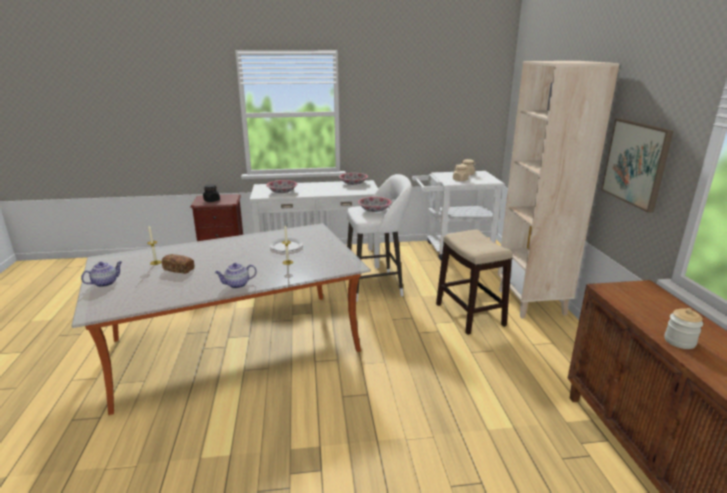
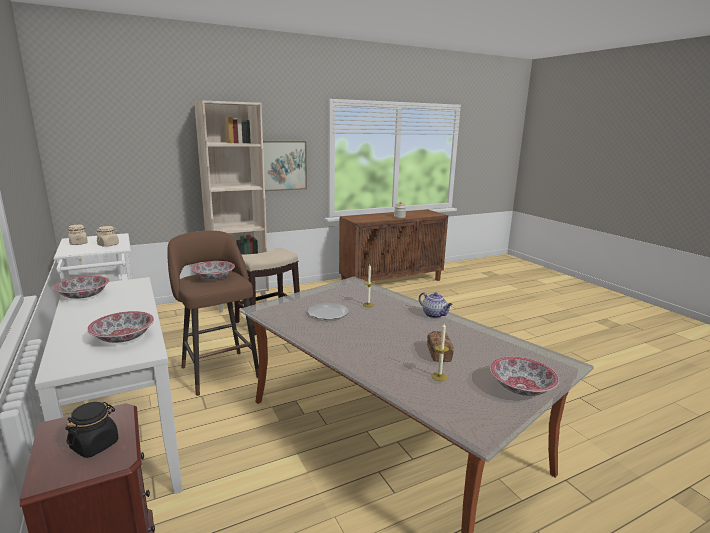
camera: 110 degrees left, 5 degrees down
teapot [81,261,122,287] -> bowl [490,357,559,396]
white stool [347,174,412,302] -> brown stool [167,231,259,396]

